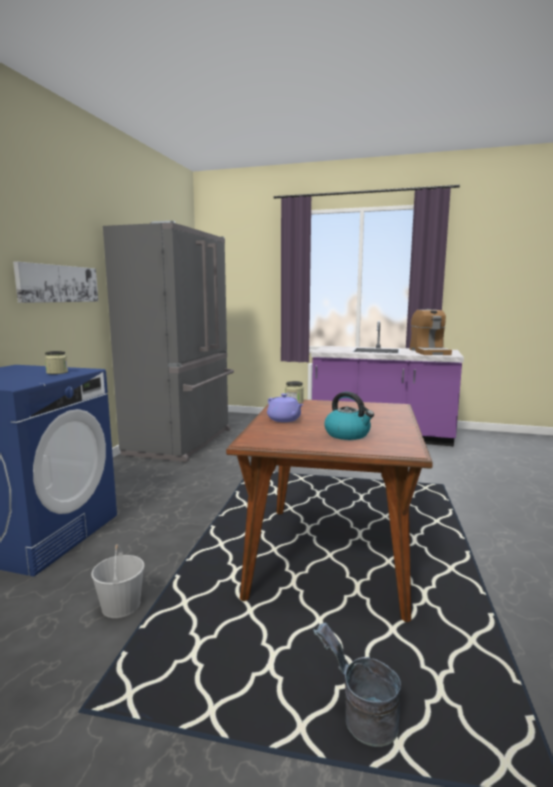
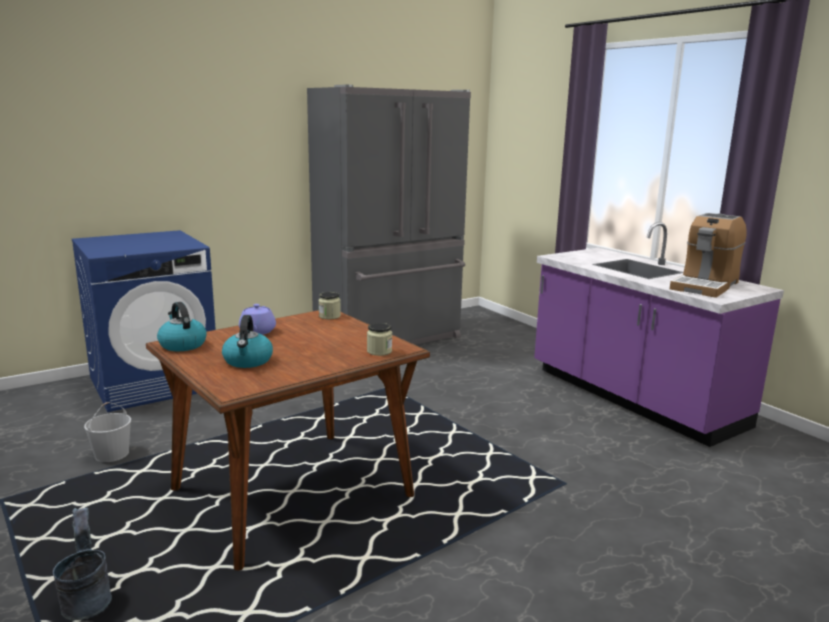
camera: 40 degrees right, 5 degrees up
picture [13,262,98,303] -> none
jar [45,351,68,374] -> jar moved to [367,323,392,356]
none -> kettle [157,302,207,351]

